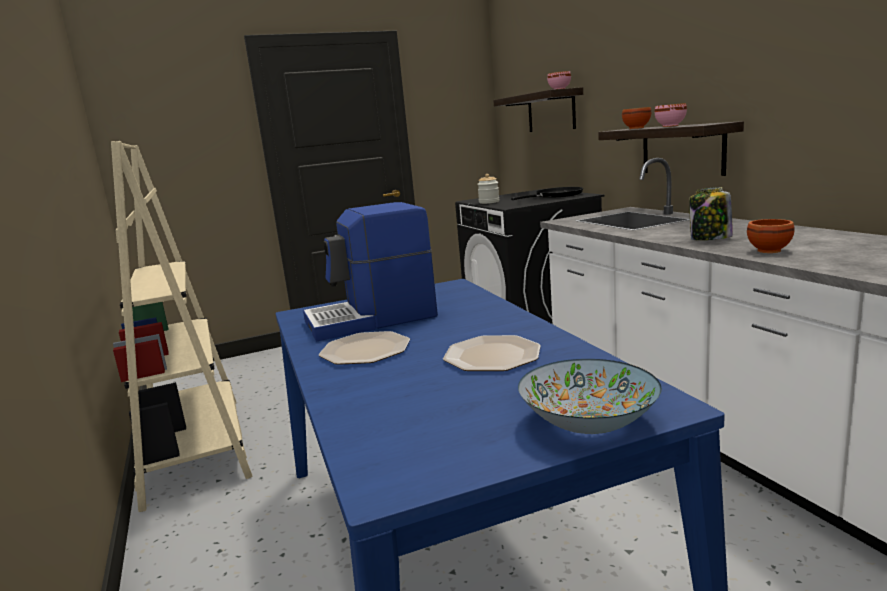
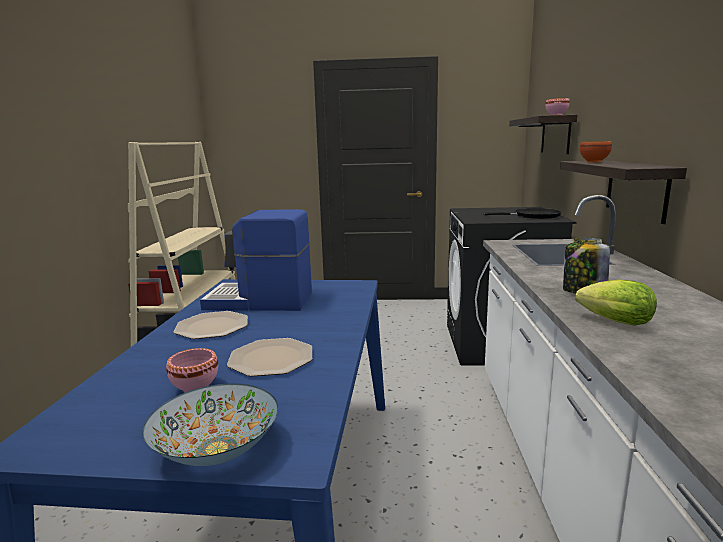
camera: 25 degrees right, 0 degrees up
jar [477,174,499,204] -> none
pink bowl [654,103,687,127] -> pink bowl moved to [166,348,218,393]
brown bowl [747,219,795,253] -> lettuce [575,279,657,326]

